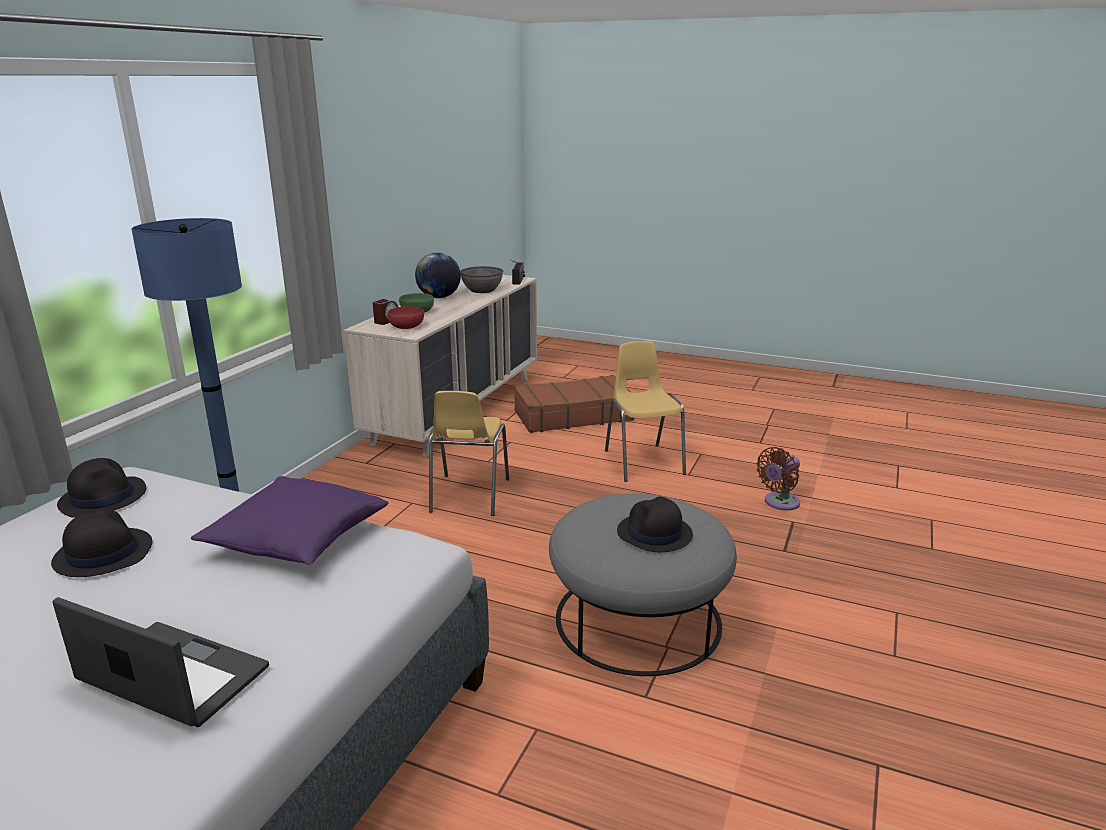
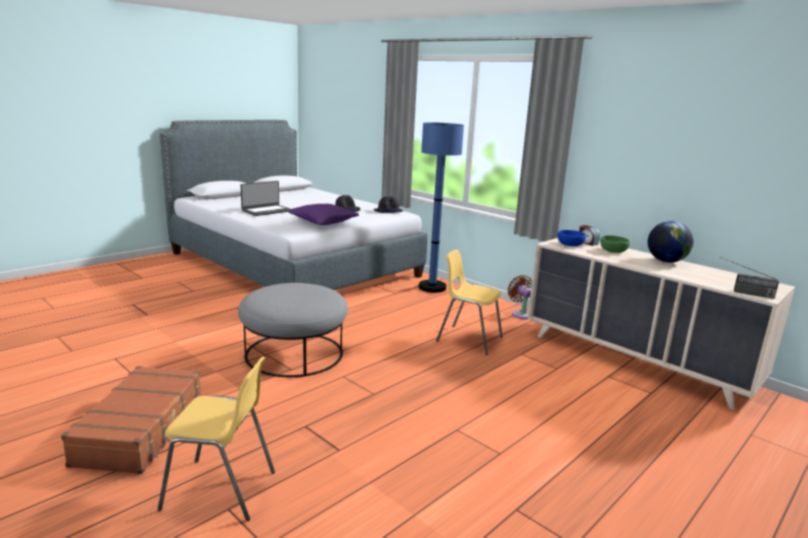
camera: 110 degrees right, 5 degrees down
red bowl [387,306,424,329] -> blue bowl [557,230,586,246]
grey bowl [460,266,503,293] -> none
brown suitcase [514,375,634,433] -> brown suitcase moved to [61,366,202,474]
yellow chair [605,341,686,482] -> yellow chair moved to [157,357,275,521]
black hat [617,497,693,552] -> none
brown fan [756,447,800,511] -> brown fan moved to [508,275,532,319]

